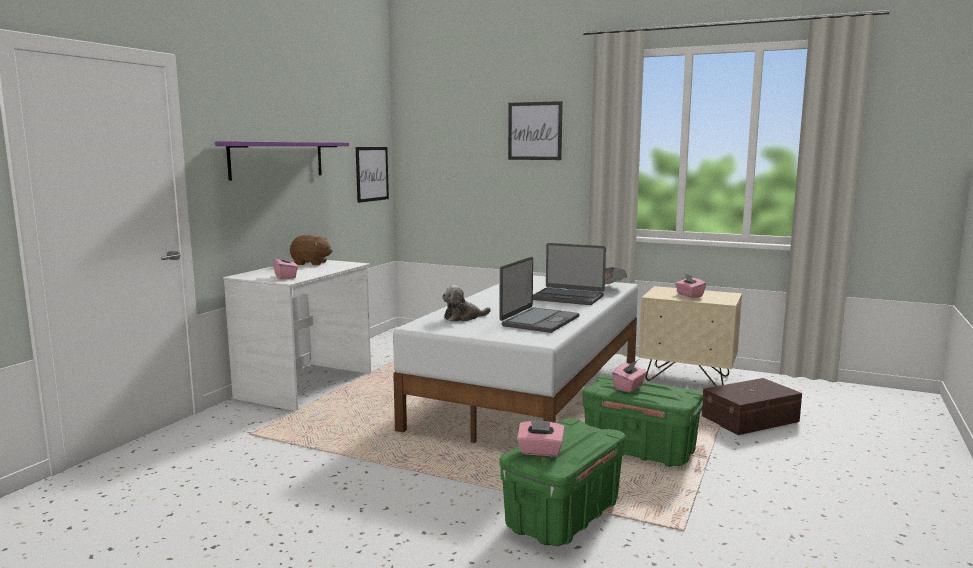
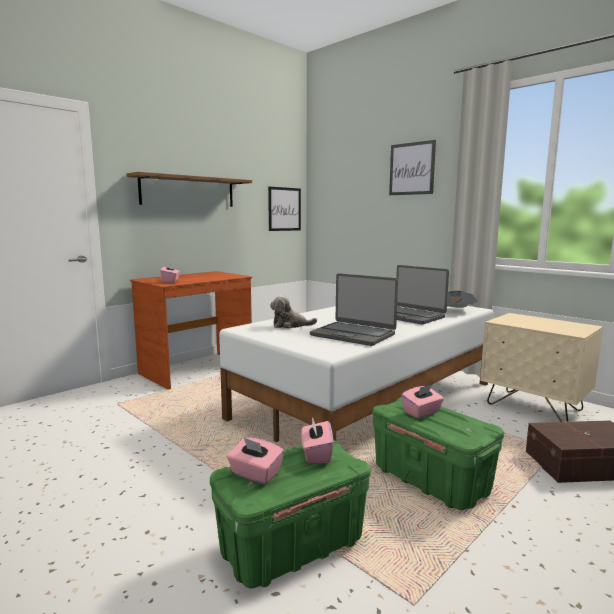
camera: 20 degrees right, 0 degrees up
purple shelf [215,141,349,181] -> brown shelf [126,172,252,207]
white desk [223,260,371,411] -> brown desk [130,271,252,389]
brown plush toy [290,235,332,265] -> none
laptop [500,257,580,333] -> laptop turned 75 degrees clockwise [310,273,398,346]
pink tissue box [675,274,706,298] -> pink tissue box moved to [301,416,333,463]

